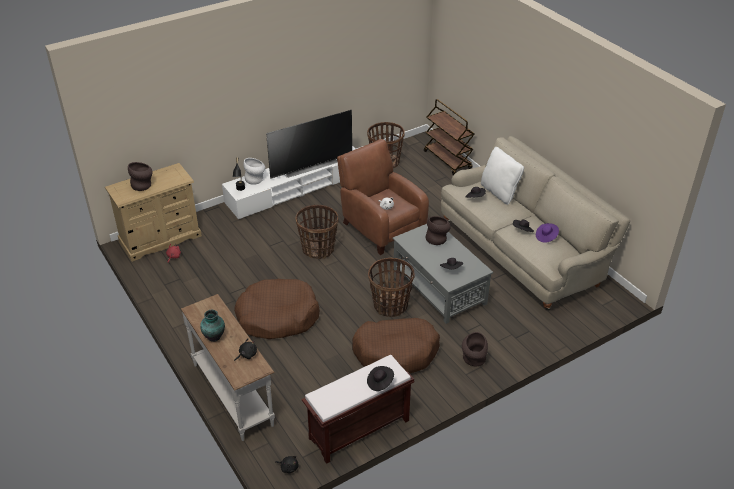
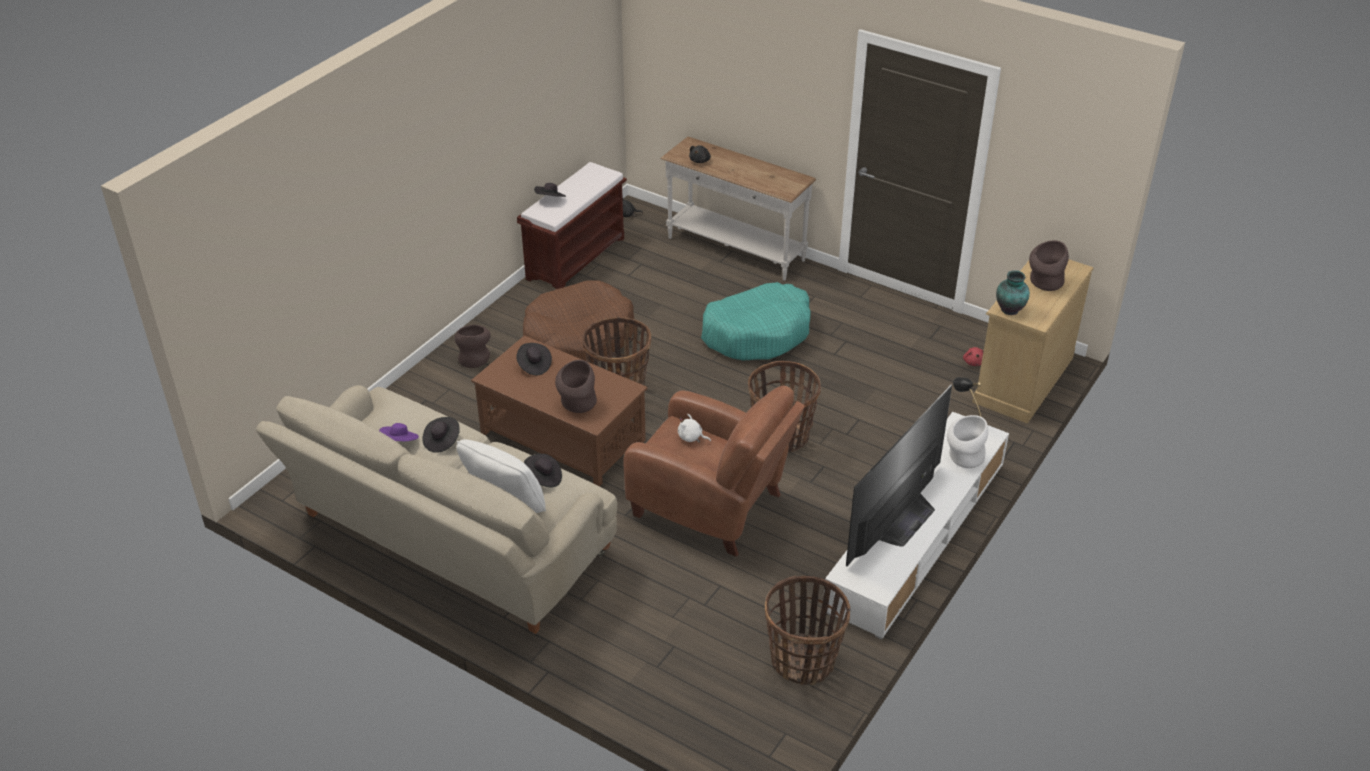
camera: 155 degrees right, 0 degrees up
vase [200,310,225,342] -> vase moved to [996,270,1030,315]
brown dog bed [234,279,320,339] -> turquoise dog bed [701,282,810,360]
grey coffee table [392,224,493,324] -> brown coffee table [471,335,648,486]
brown cart [424,99,475,175] -> none

